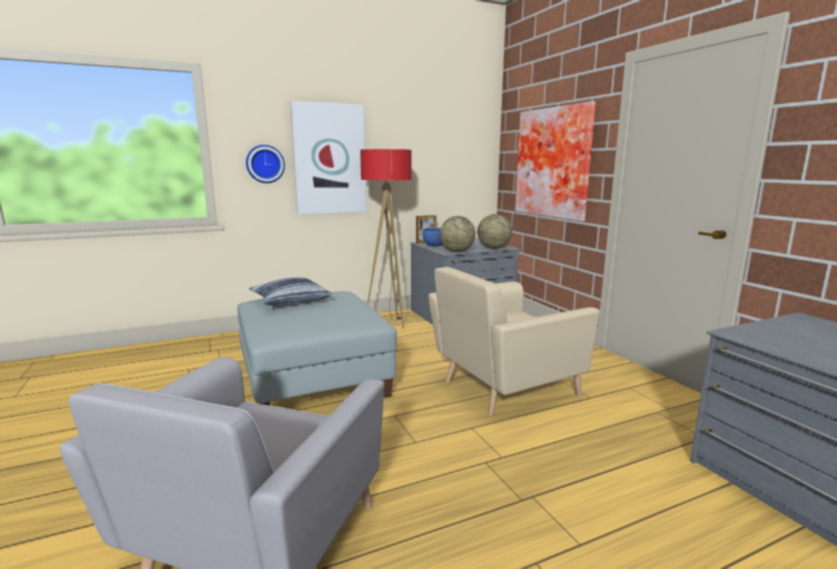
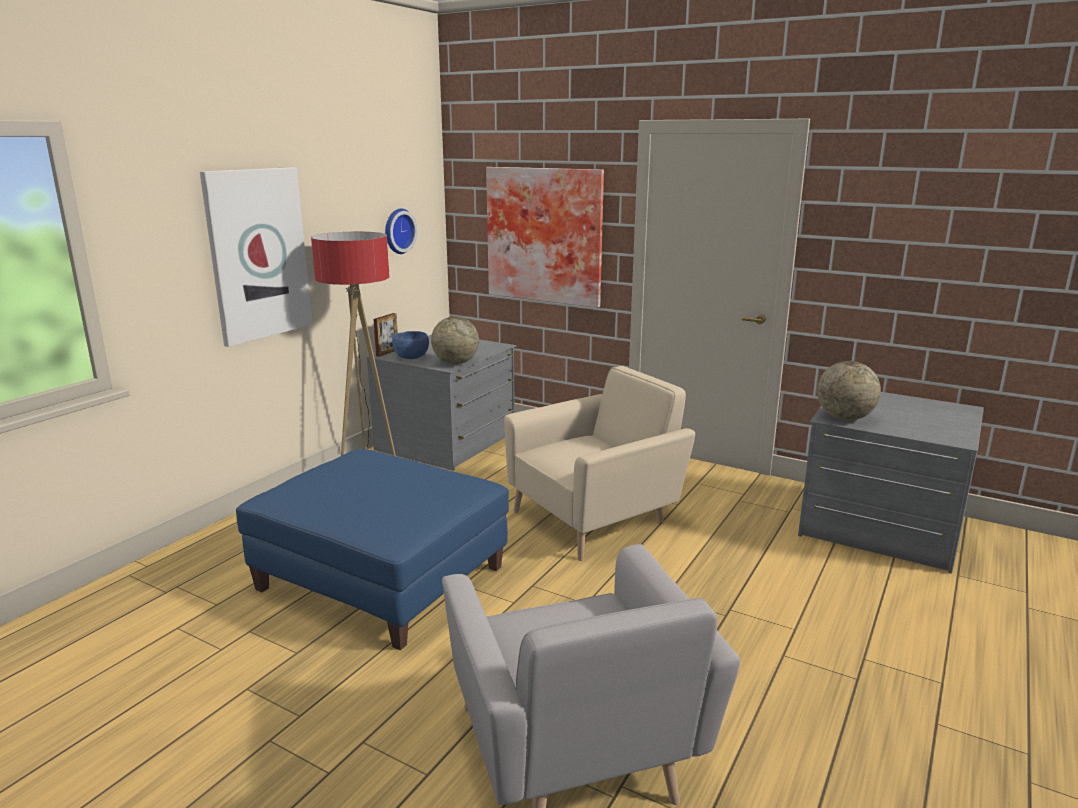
camera: 35 degrees left, 5 degrees up
grey ottoman [237,291,397,405] -> blue ottoman [236,449,509,650]
wall clock [246,145,285,183] -> wall clock moved to [385,209,417,254]
pillow [249,277,331,305] -> none
beige armchair [429,267,600,416] -> beige armchair turned 150 degrees counterclockwise [504,366,695,561]
globe [477,214,512,249] -> globe moved to [817,361,881,420]

